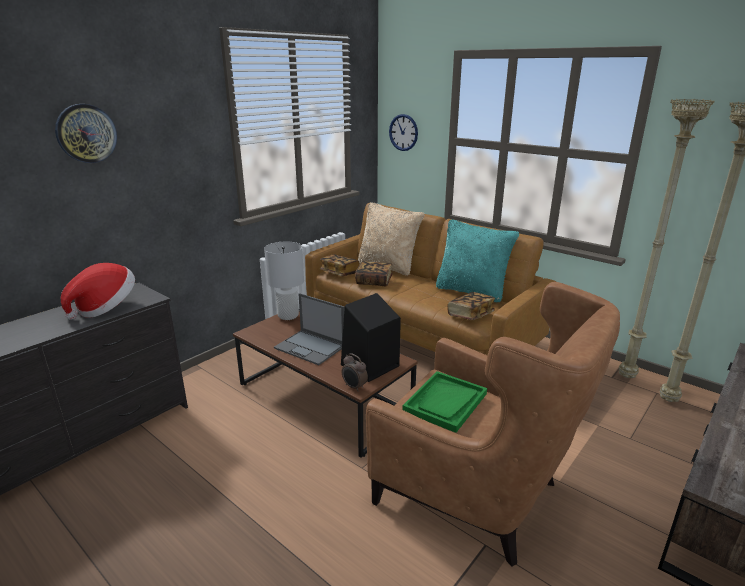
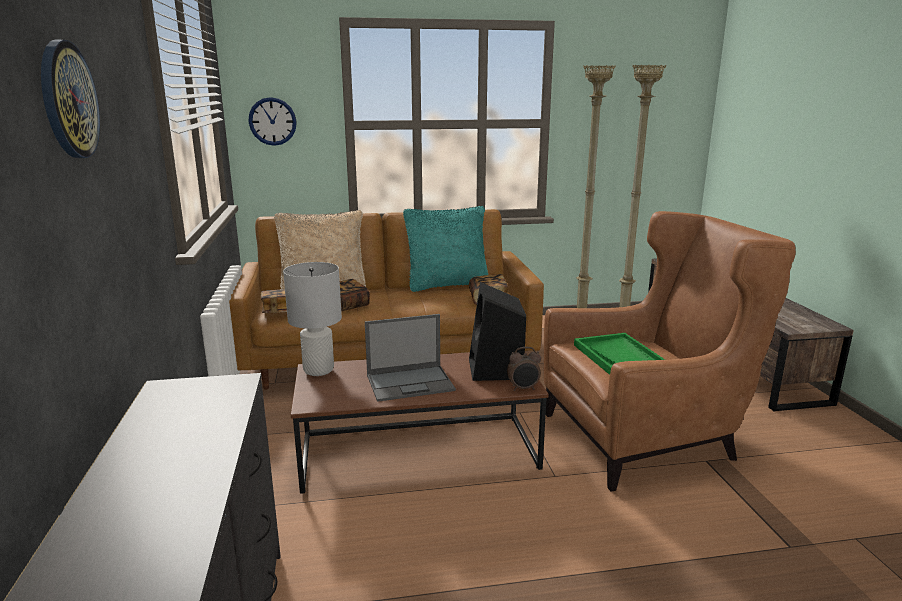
camera: 50 degrees left, 5 degrees down
hat [61,263,135,320] -> none

